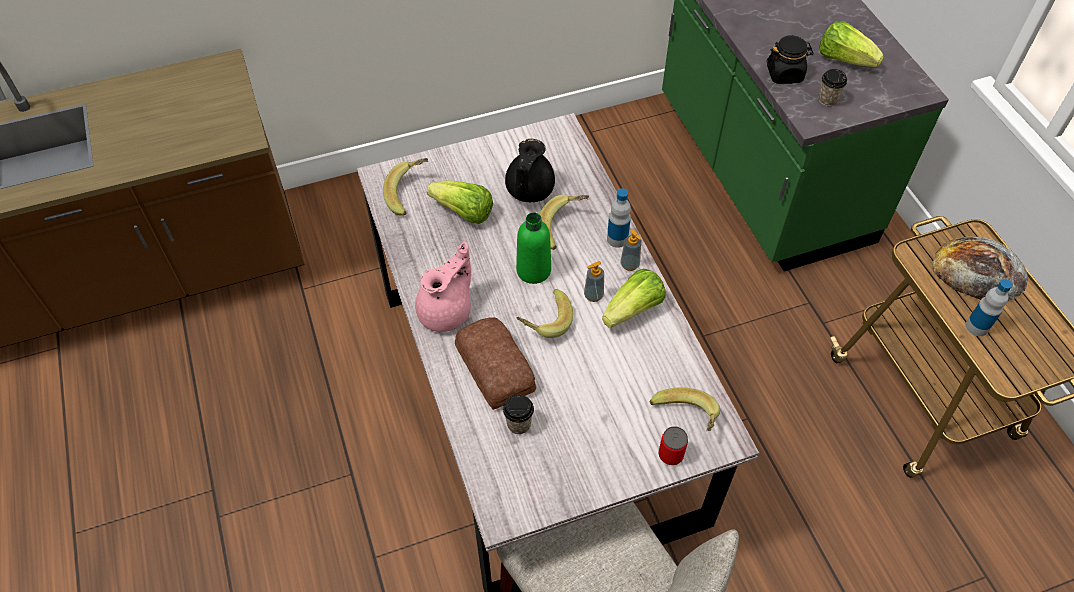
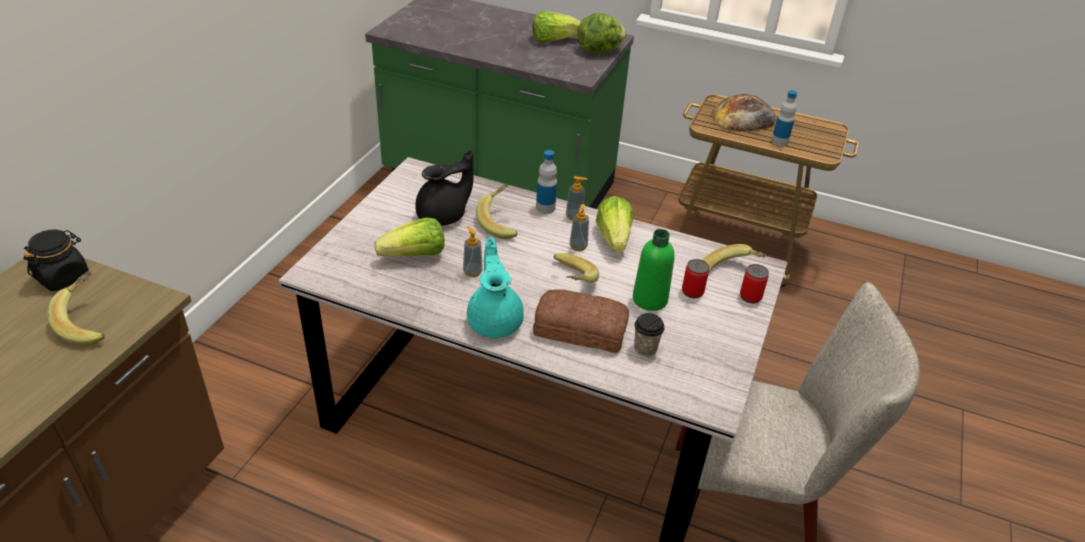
camera: 50 degrees left, 15 degrees down
banana [383,158,428,216] -> banana moved to [48,271,105,346]
pink teapot [415,241,471,332] -> turquoise teapot [467,237,524,338]
black teapot [505,139,555,202] -> black teapot turned 90 degrees counterclockwise [415,150,474,226]
green bottle [516,212,551,284] -> green bottle moved to [633,229,675,311]
black jar [766,35,814,84] -> black jar moved to [23,230,89,291]
cup [818,69,847,106] -> none
none -> soap dispenser [463,226,483,277]
none -> lettuce [577,13,626,53]
none -> can [682,259,709,298]

